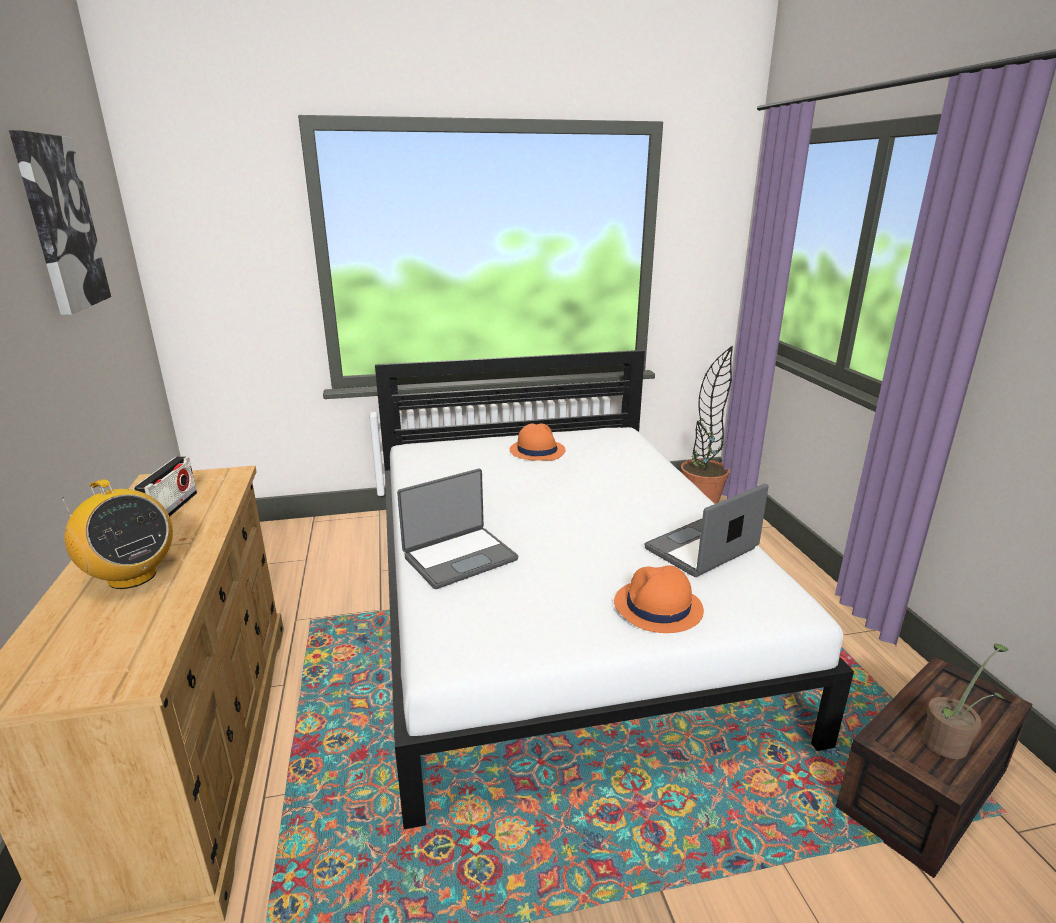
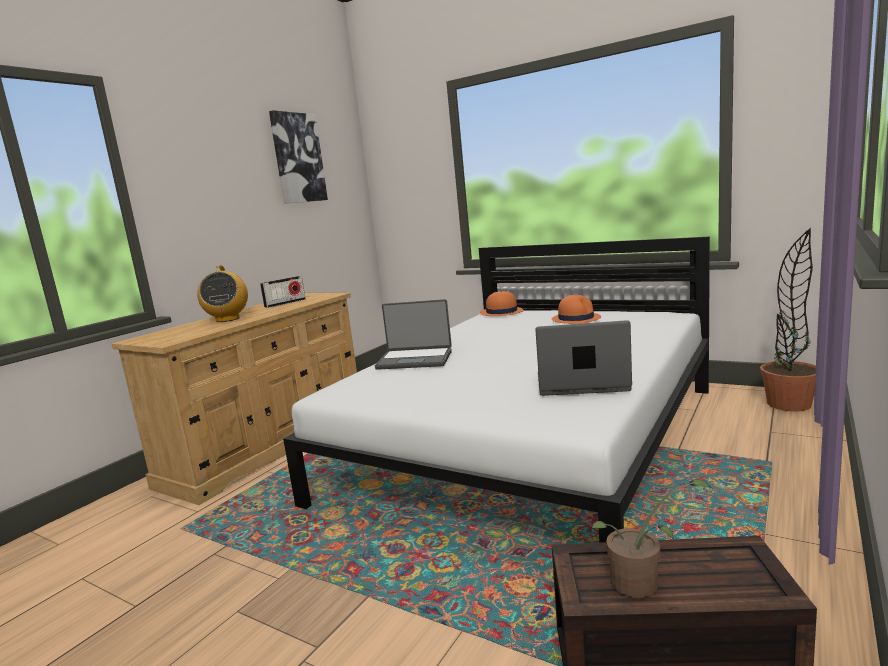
camera: 45 degrees right, 10 degrees down
orange hat [614,565,704,633] -> orange hat moved to [480,291,524,316]

